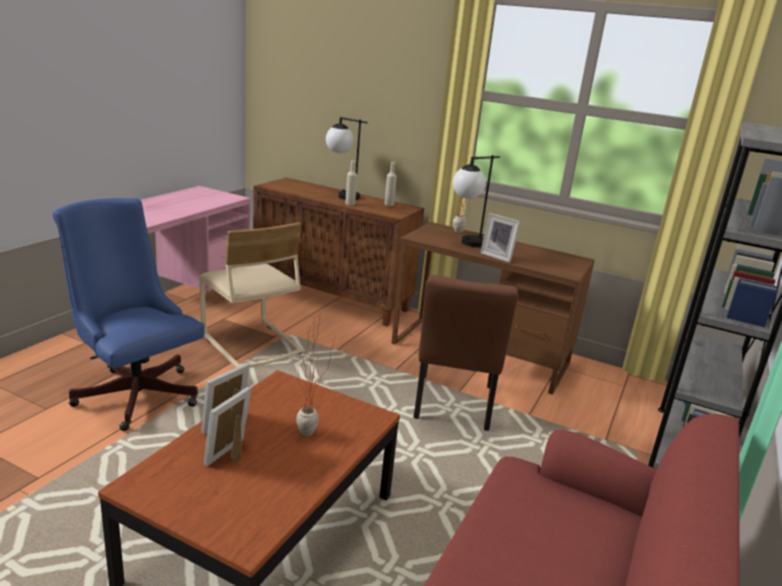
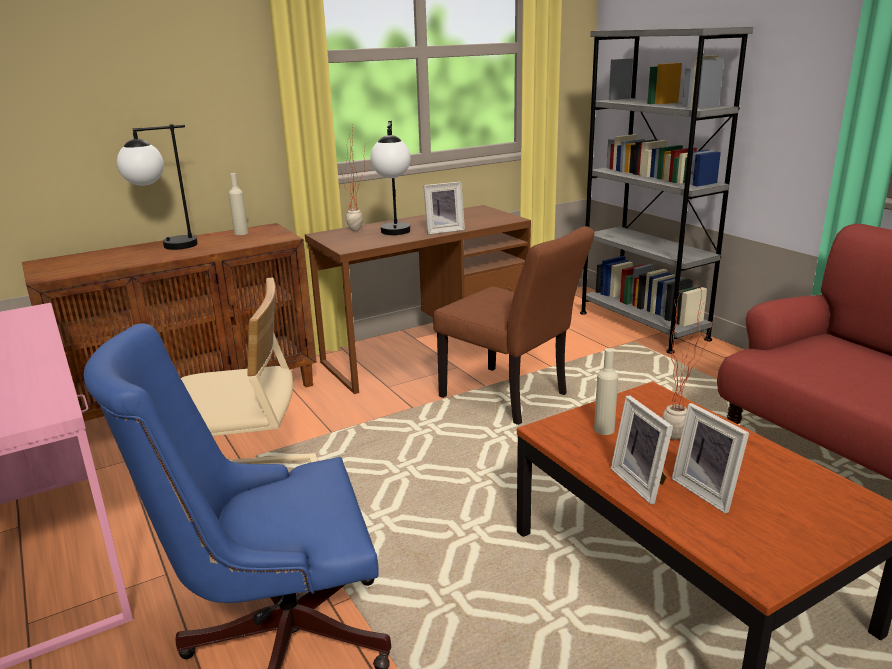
camera: 55 degrees left, 0 degrees up
beige bottle [345,161,357,205] -> beige bottle moved to [594,348,618,435]

